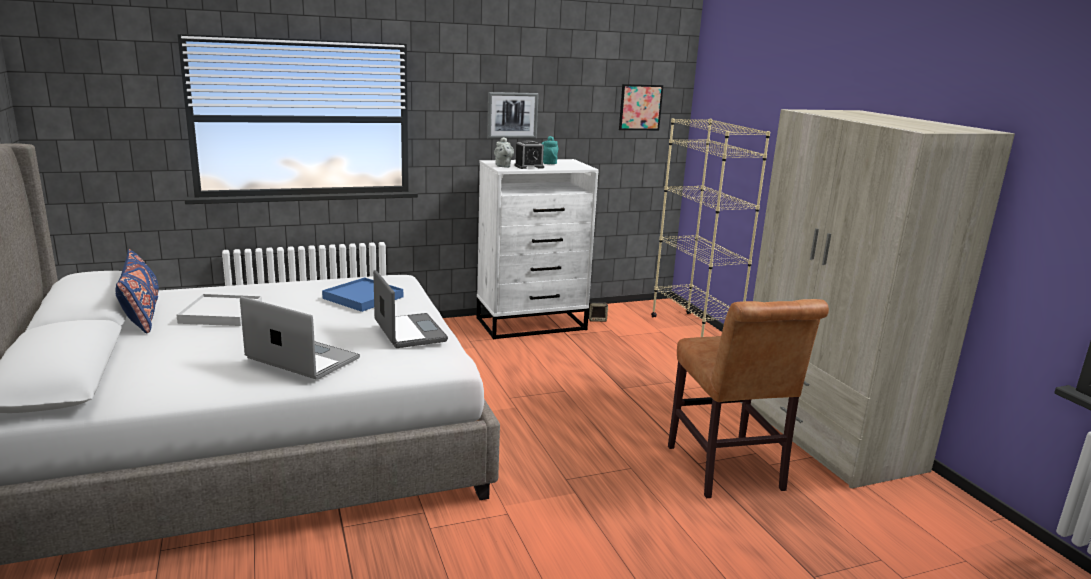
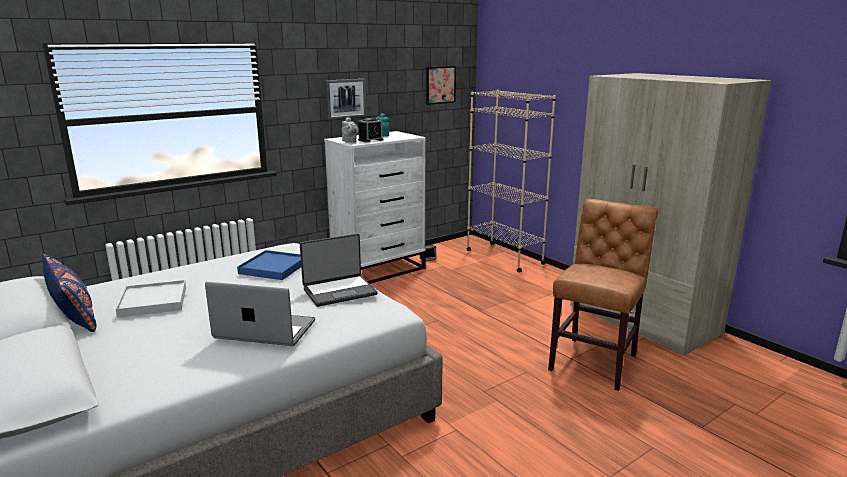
camera: 15 degrees left, 0 degrees up
laptop [373,270,448,348] -> laptop turned 105 degrees clockwise [300,234,378,307]
brown chair [668,299,829,498] -> brown chair turned 120 degrees counterclockwise [548,199,658,391]

